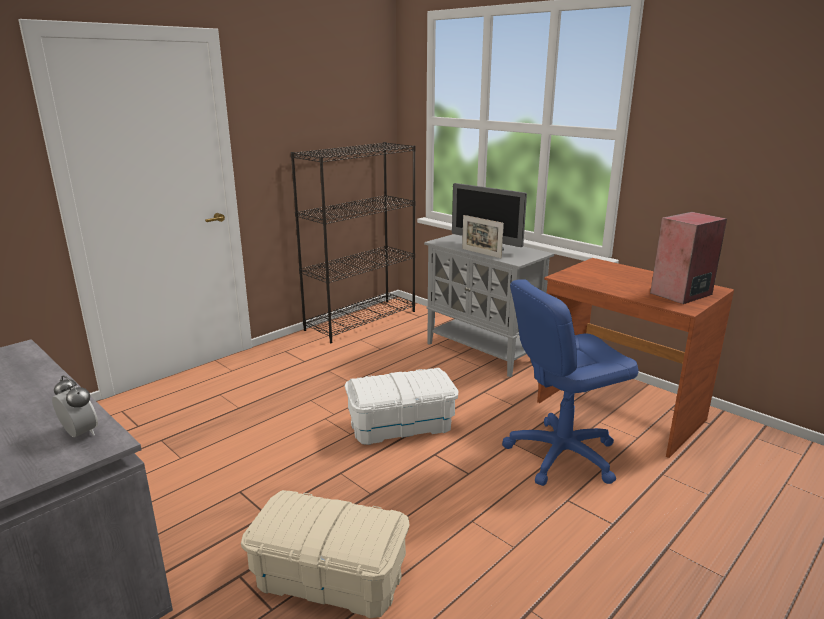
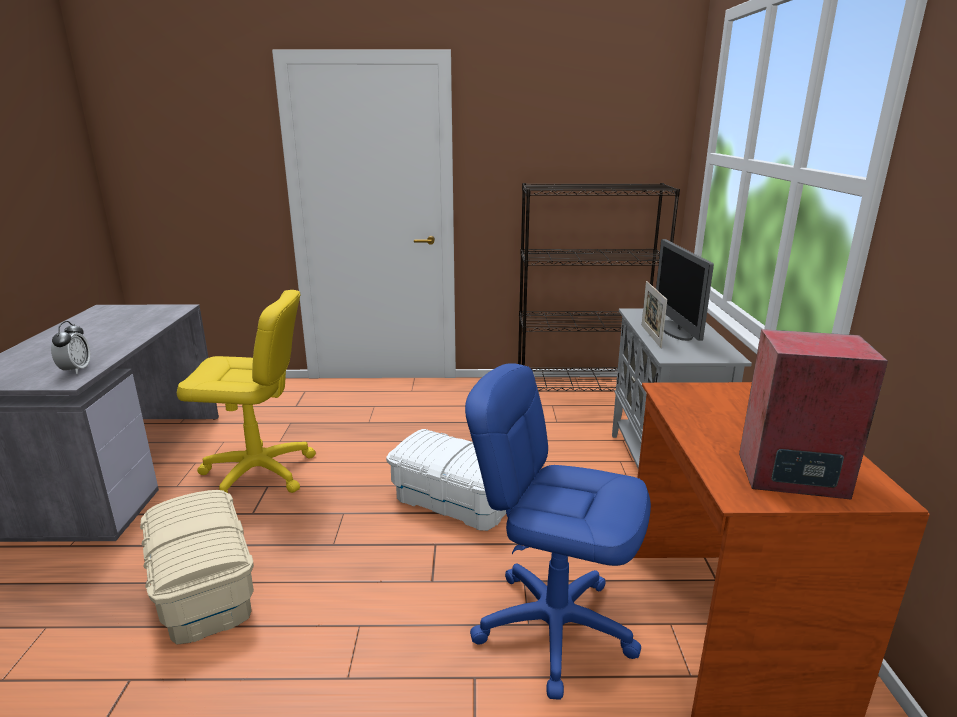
camera: 45 degrees right, 0 degrees up
none -> yellow office chair [177,290,316,493]

